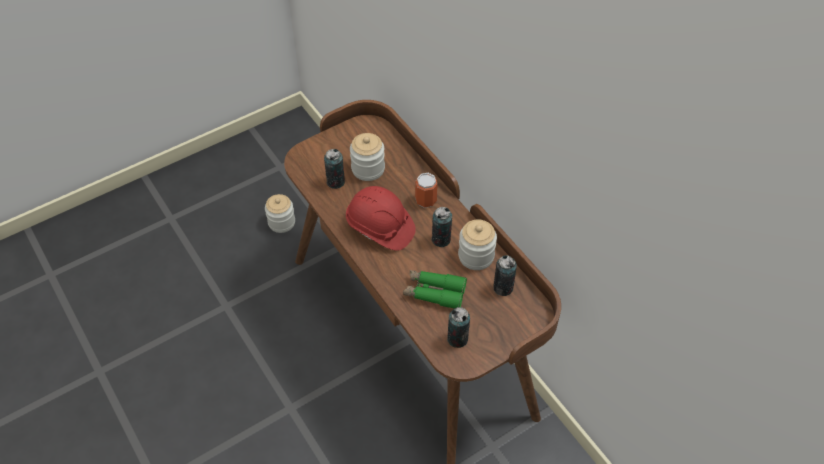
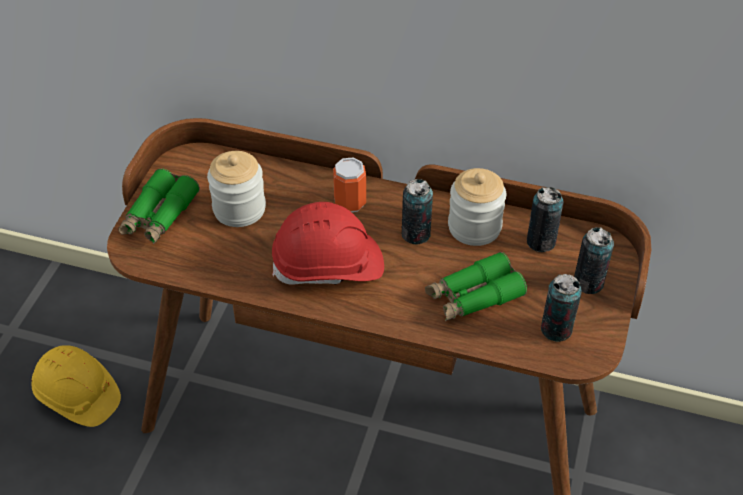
camera: 40 degrees left, 5 degrees down
jar [265,194,295,233] -> yellow hard hat [31,345,121,427]
can [324,149,345,189] -> can moved to [574,227,614,294]
none -> green binoculars [118,168,200,244]

